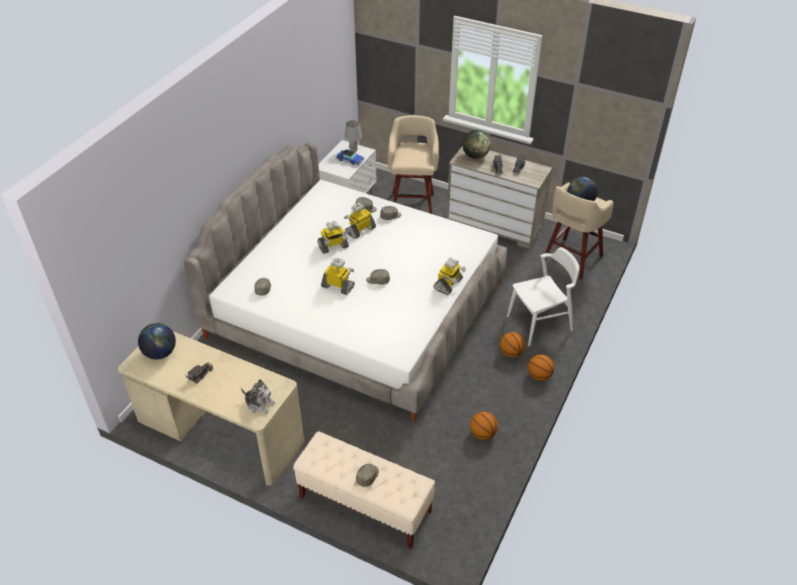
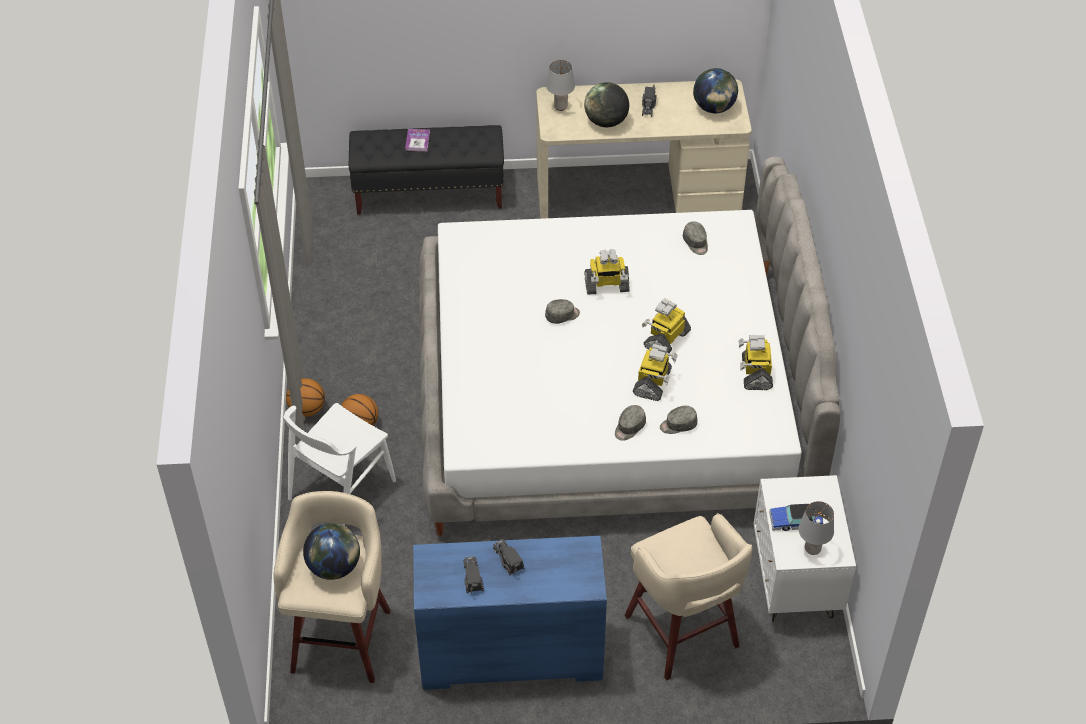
camera: 150 degrees right, 5 degrees up
plush toy [241,379,275,414] -> grey table lamp [546,60,575,111]
beige bench [293,431,435,549] -> black bench [349,125,504,215]
grey cap [356,464,379,487] -> book [405,129,430,151]
toy robot [433,258,466,295] -> toy robot moved to [739,335,773,390]
beige dresser [446,146,552,249] -> blue dresser [413,536,607,690]
globe [462,130,491,159] -> globe moved to [584,82,629,127]
basketball [470,412,498,440] -> none

